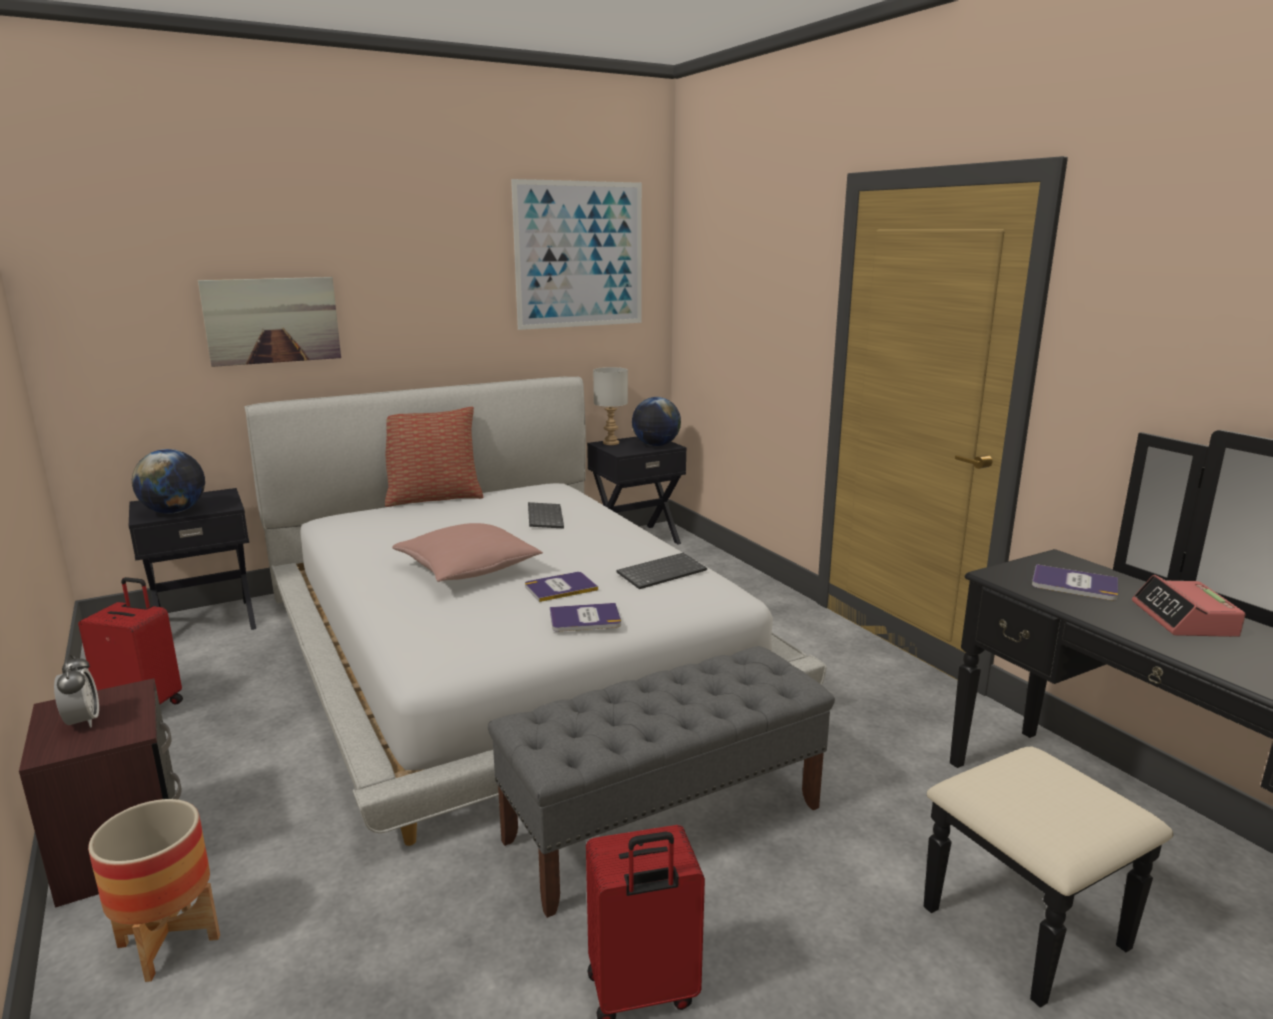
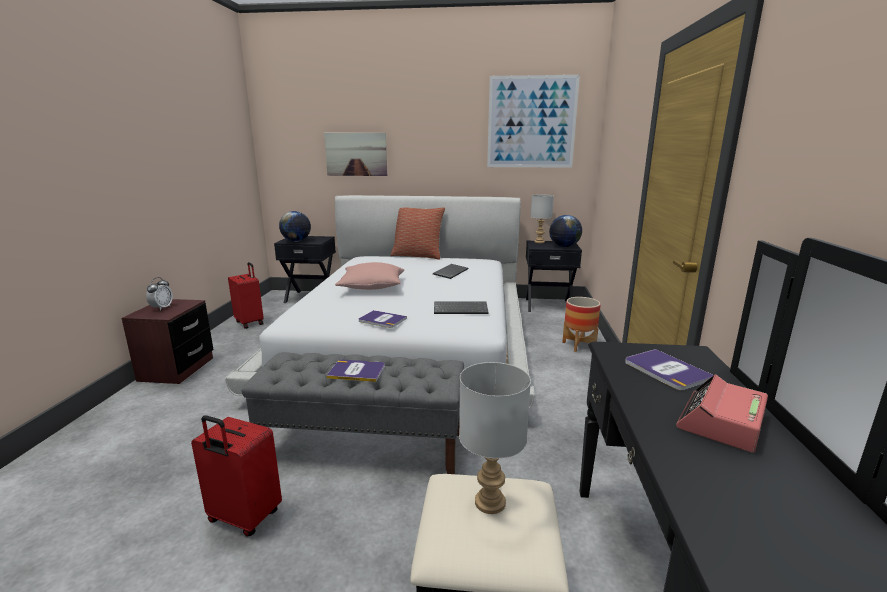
camera: 35 degrees right, 0 degrees up
planter [88,799,220,982] -> planter moved to [562,297,601,352]
book [525,572,598,602] -> book moved to [326,360,385,382]
none -> grey table lamp [459,362,531,514]

